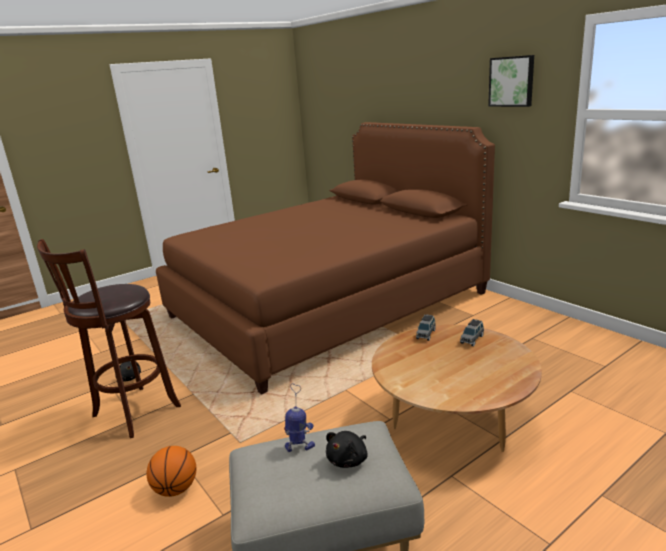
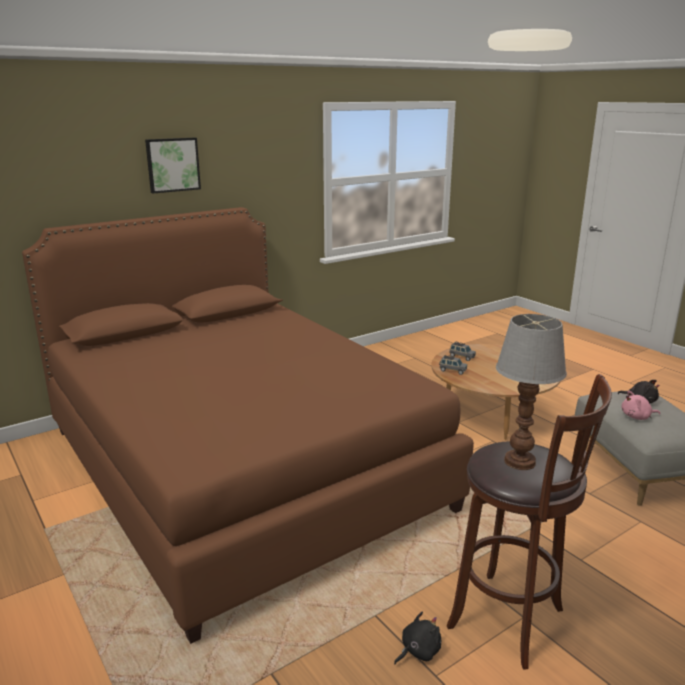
camera: 90 degrees left, 0 degrees up
basketball [147,446,196,497] -> none
toy robot [284,383,315,452] -> pink plush toy [621,391,660,420]
picture [488,55,534,107] -> picture moved to [145,138,201,193]
none -> table lamp [496,314,567,470]

